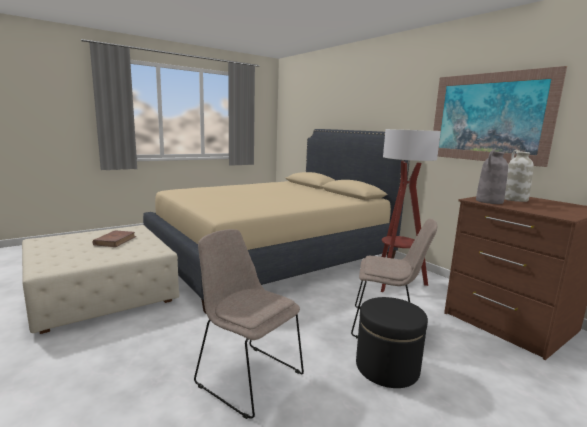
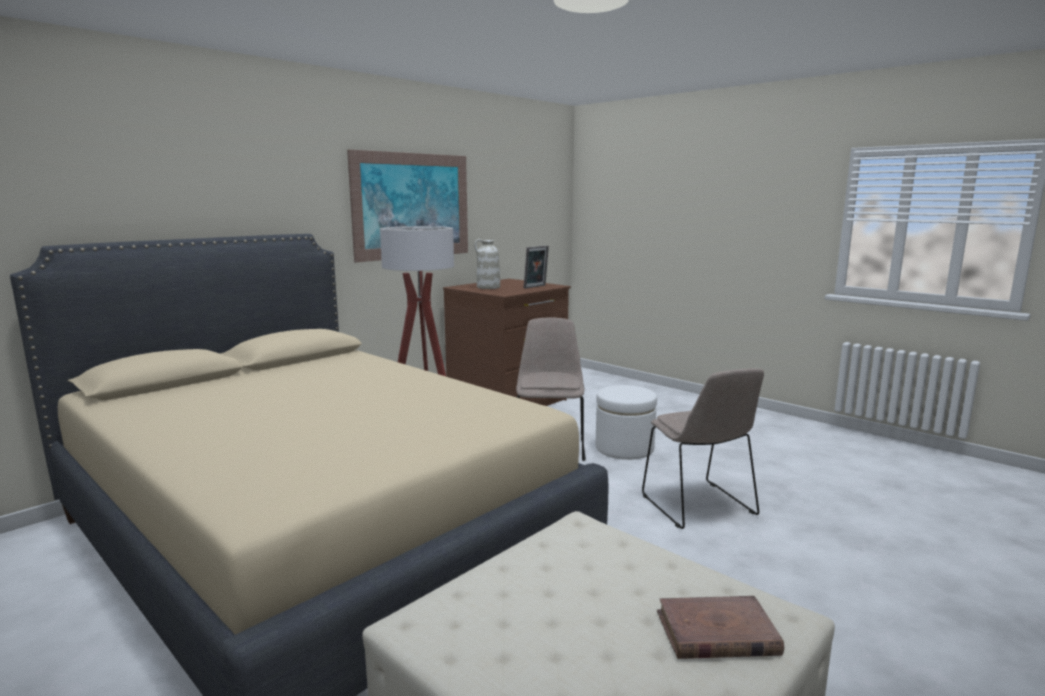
camera: 100 degrees left, 0 degrees up
brown book [92,230,136,247] -> brown book moved to [657,596,784,659]
beige chair [194,229,304,419] -> beige chair turned 45 degrees counterclockwise [642,368,764,529]
black ottoman [356,297,428,388] -> white ottoman [596,385,657,460]
grey vase [476,150,508,204] -> none
none -> picture frame [524,246,549,289]

